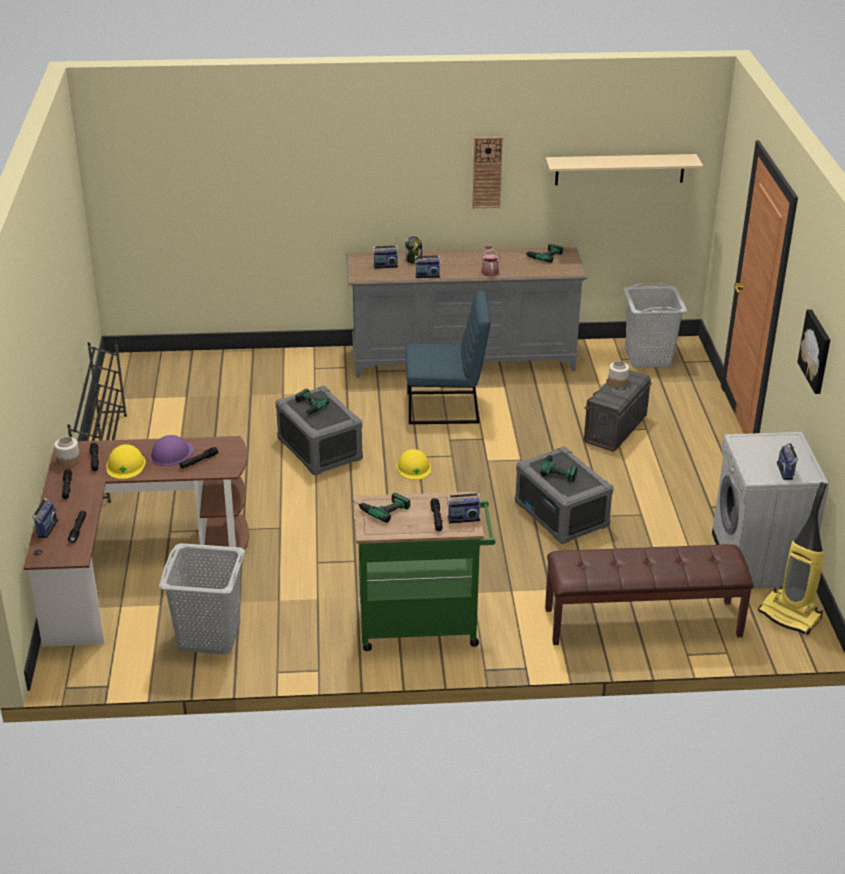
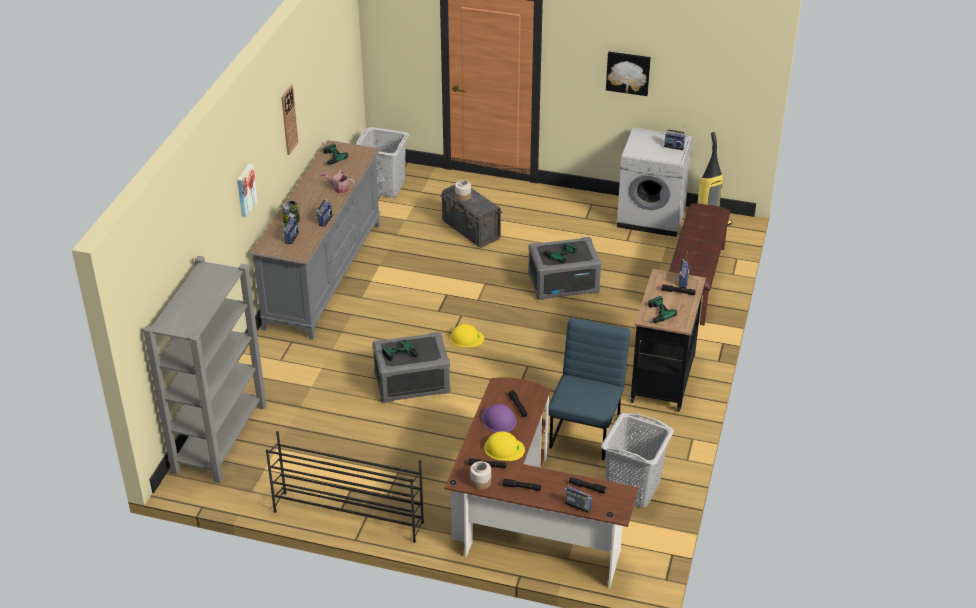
camera: 70 degrees left, 5 degrees up
green cart [354,492,496,651] -> black cart [630,269,706,412]
blue chair [405,291,490,424] -> blue chair moved to [548,317,630,460]
beige shelf [545,154,703,185] -> none
none -> grey bookcase [143,256,267,483]
none -> picture [237,164,258,217]

